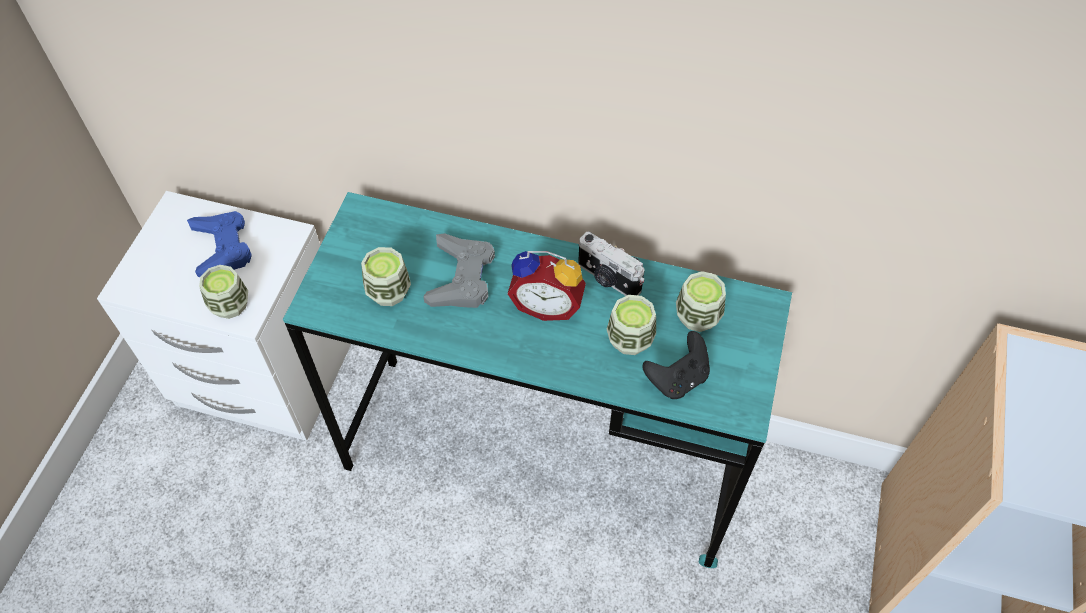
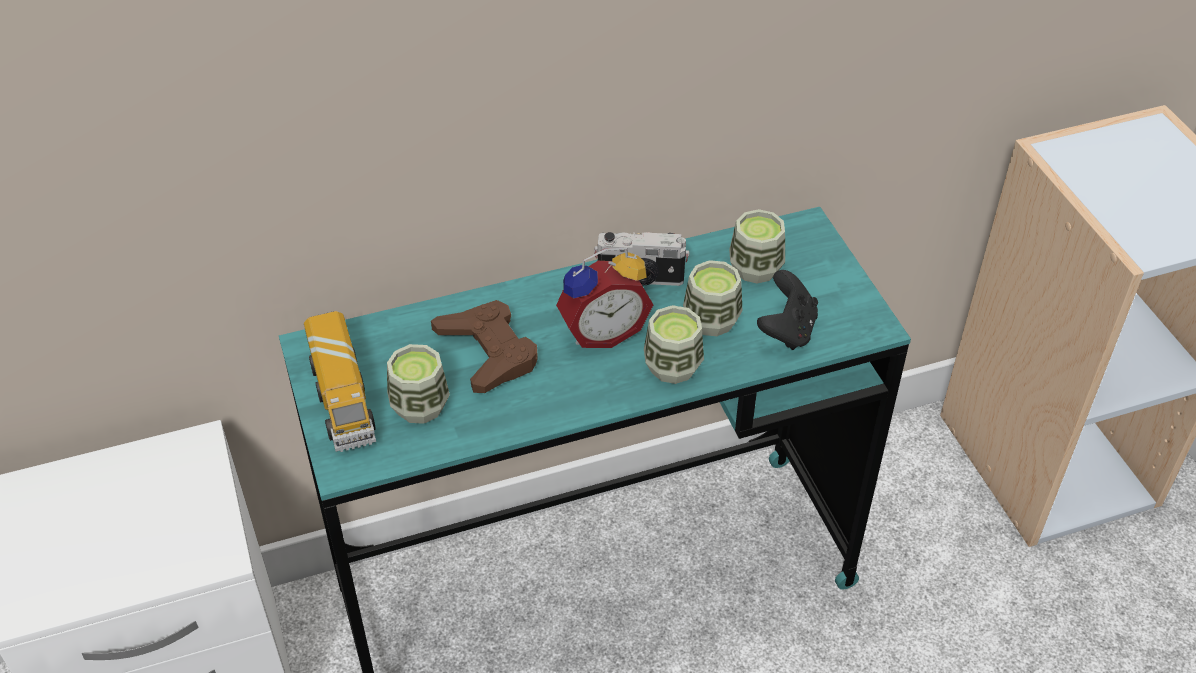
camera: 35 degrees left, 10 degrees down
blue game controller [187,211,252,277] -> none
cup [199,265,248,319] -> cup moved to [644,305,704,384]
grey game controller [423,233,495,308] -> brown game controller [431,300,538,393]
none -> toy truck [304,311,376,452]

